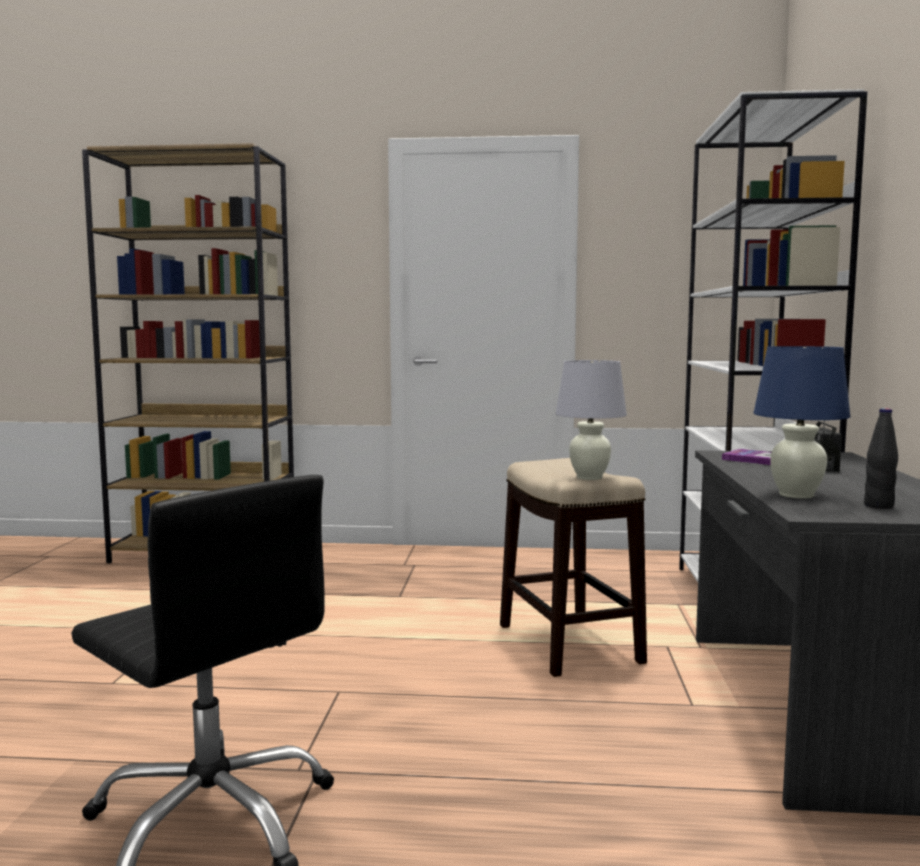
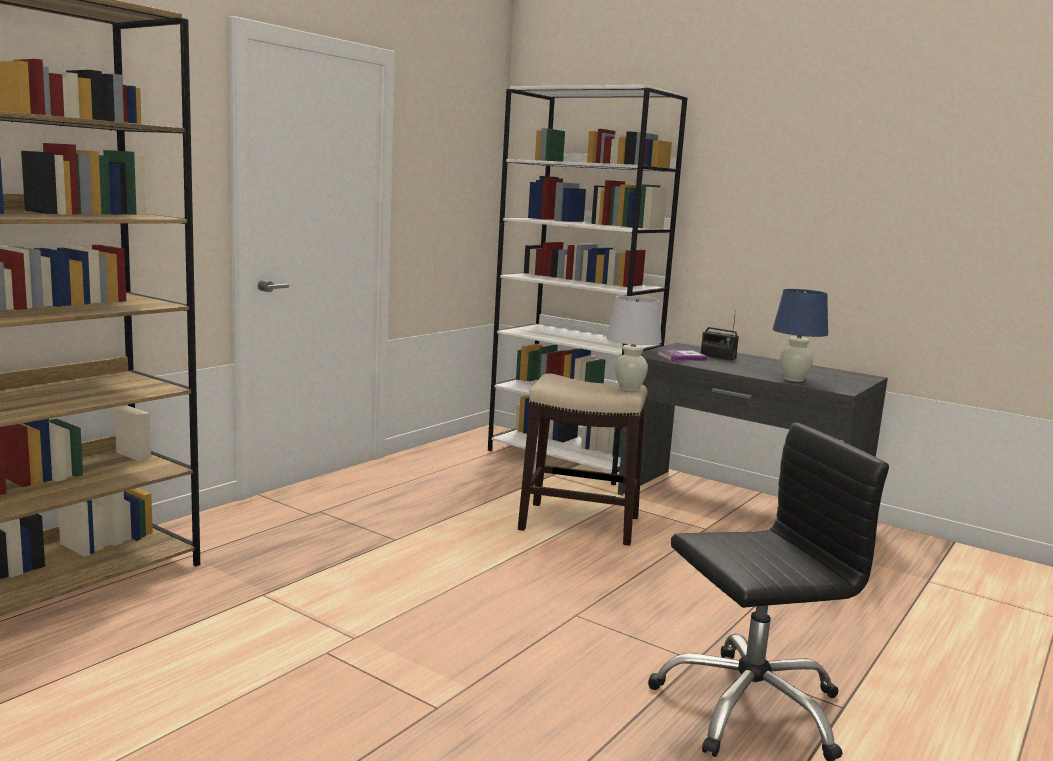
camera: 60 degrees left, 5 degrees up
black bottle [864,408,898,509] -> none

